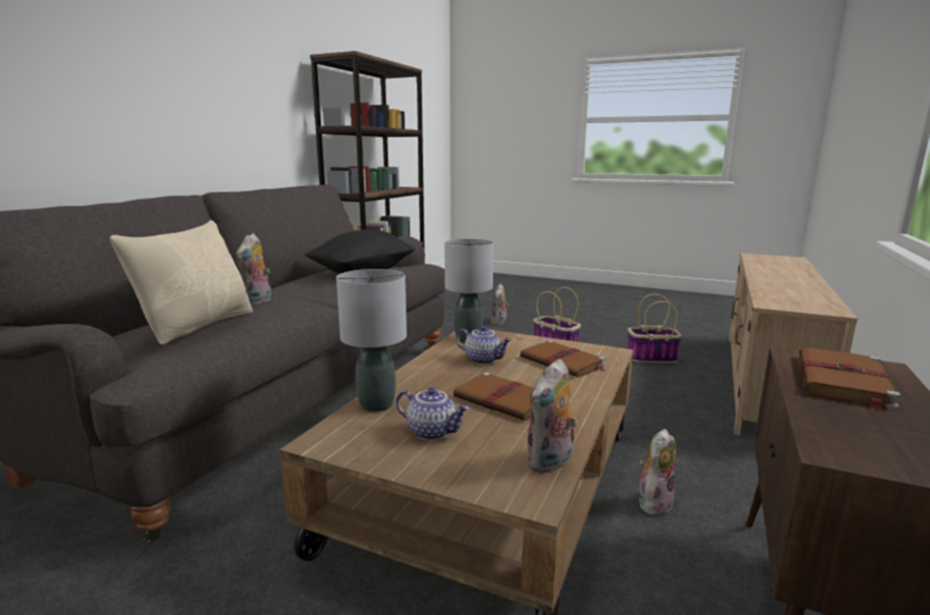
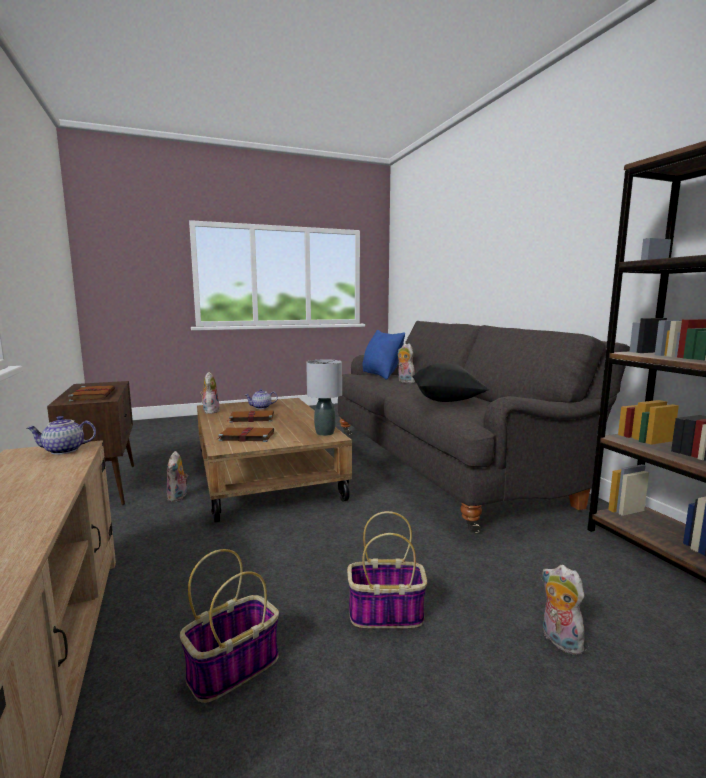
camera: 135 degrees right, 5 degrees down
beige pillow [110,220,253,345] -> blue pillow [362,330,405,380]
grey table lamp [336,269,407,412] -> none
teapot [456,326,512,364] -> teapot moved to [27,416,96,455]

